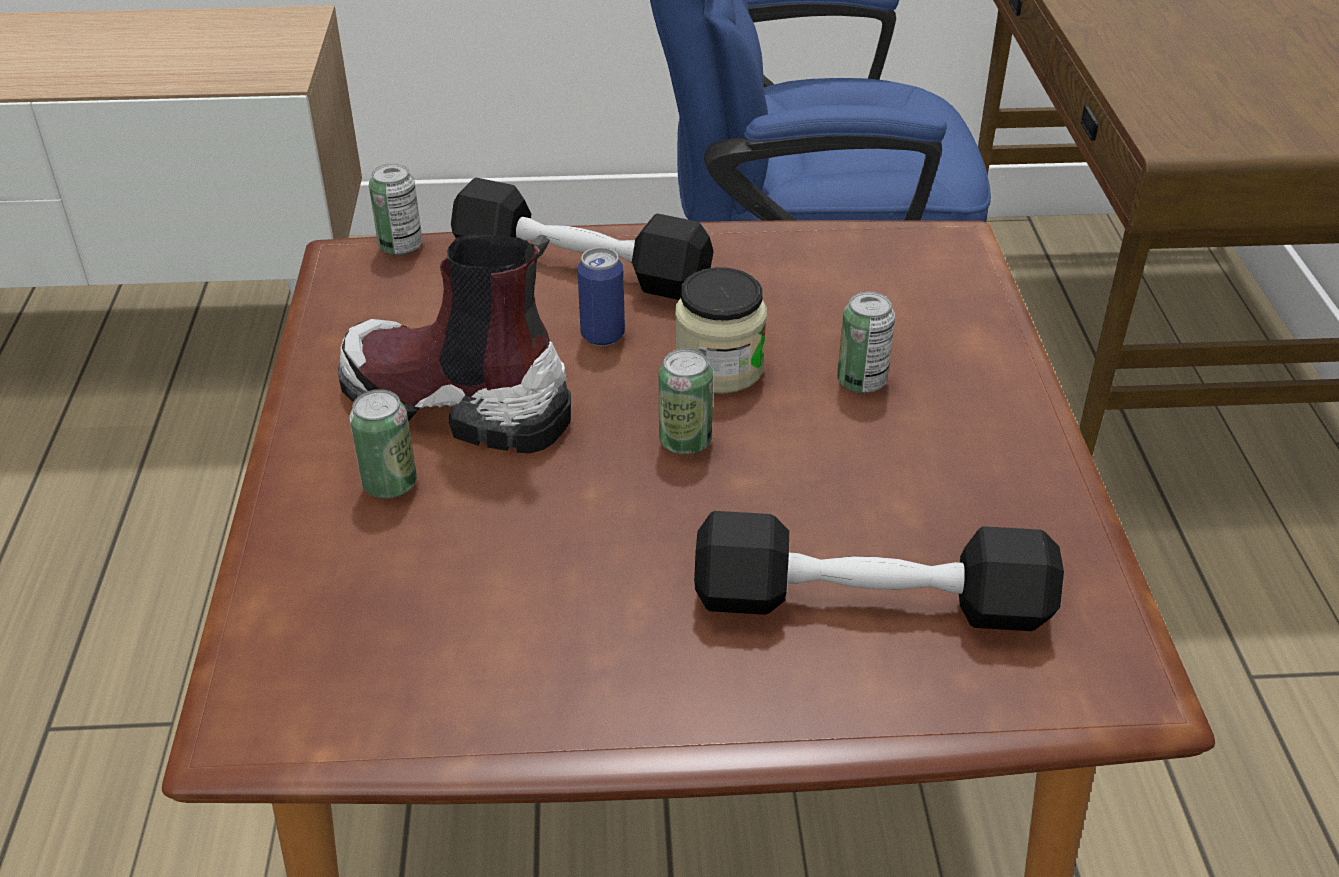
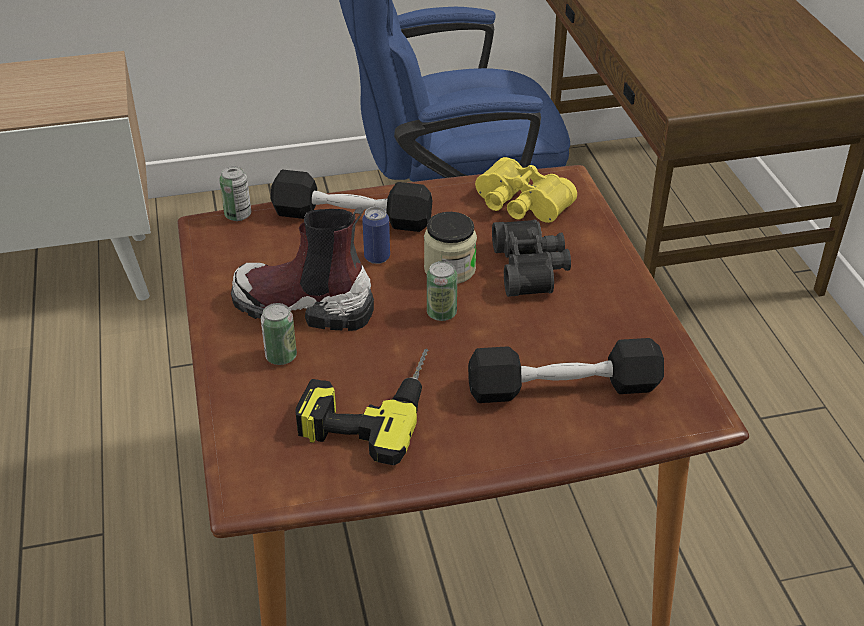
camera: 10 degrees left, 0 degrees up
can [837,292,895,393] -> black binoculars [492,219,571,297]
none -> power drill [295,348,429,465]
none -> yellow binoculars [475,157,577,223]

